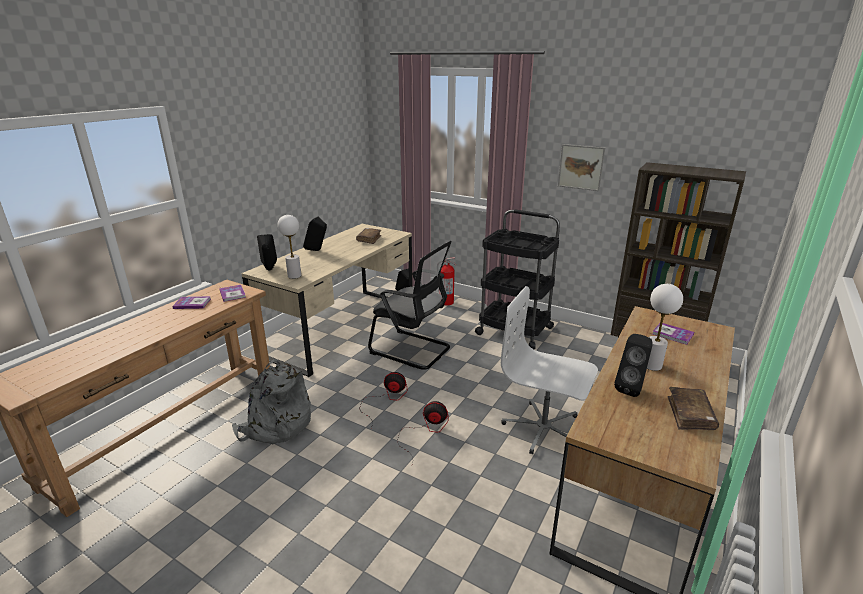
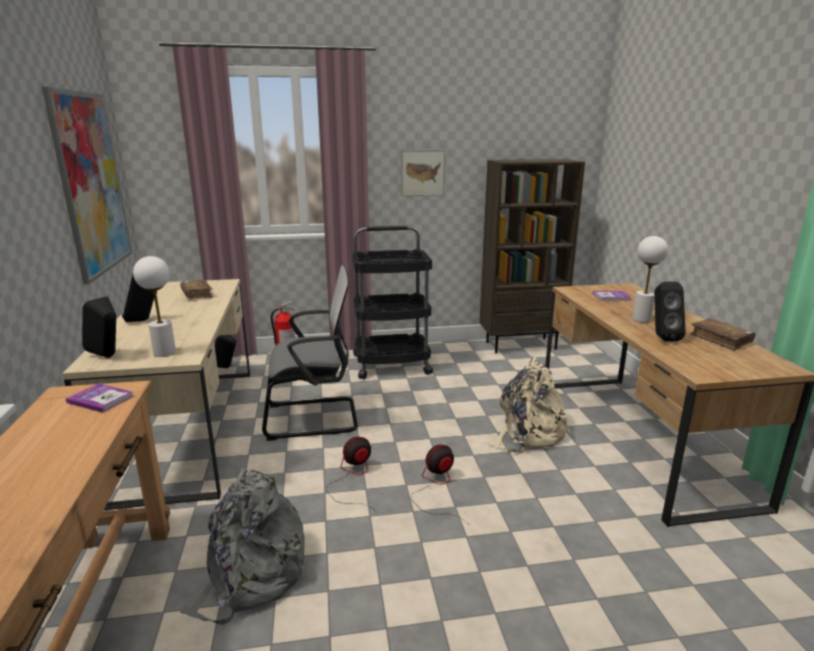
camera: 40 degrees left, 5 degrees down
book [172,296,211,309] -> none
white office chair [501,286,598,454] -> beige backpack [489,356,570,454]
none -> picture [42,87,132,285]

